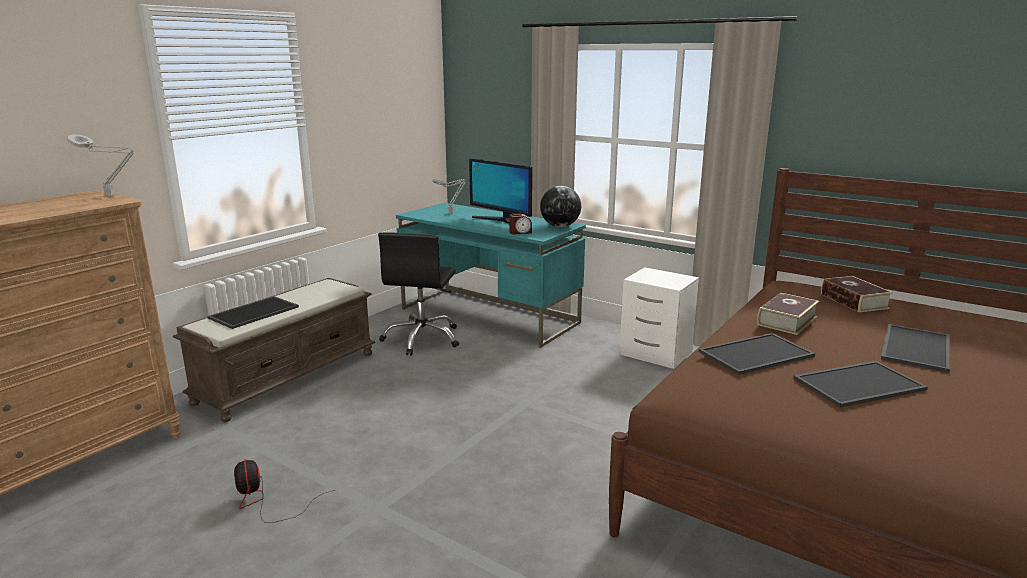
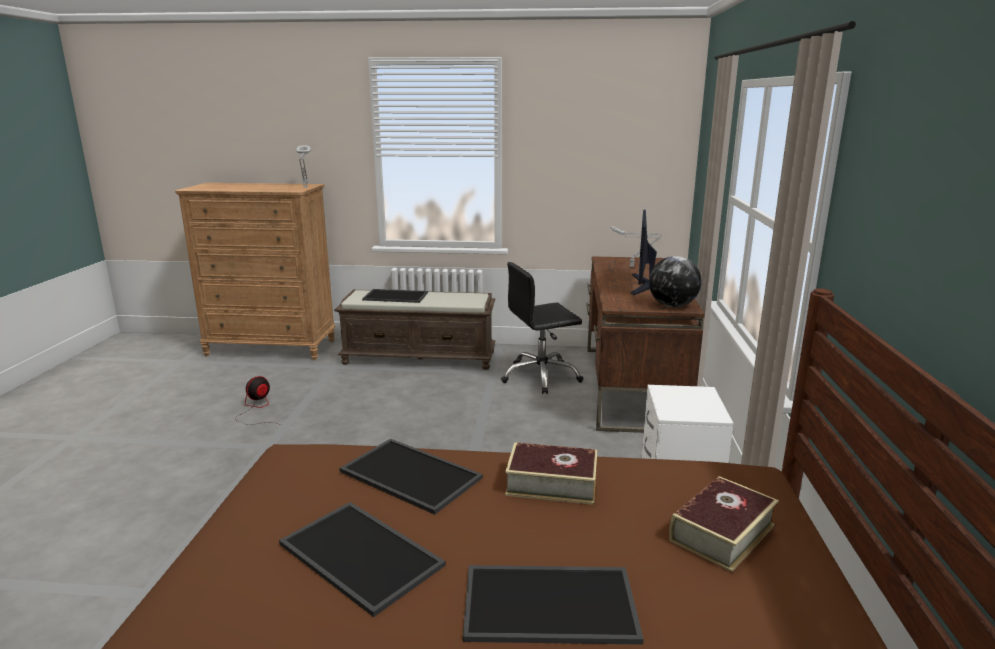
camera: 60 degrees right, 0 degrees up
turquoise desk [396,203,586,348] -> brown desk [587,256,705,433]
alarm clock [510,213,532,235] -> none

